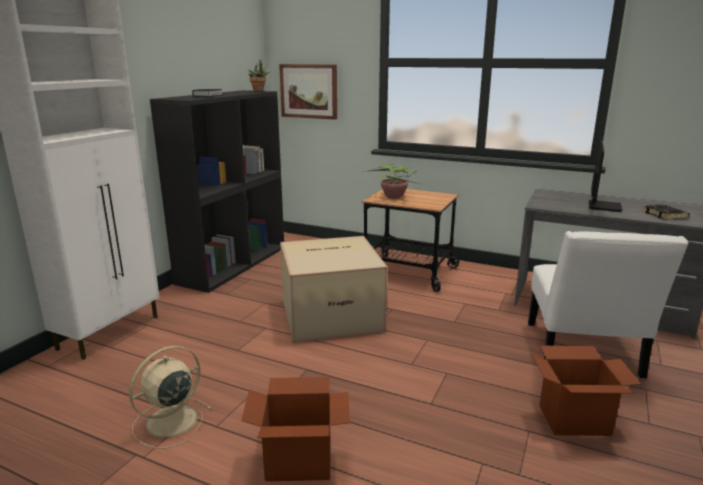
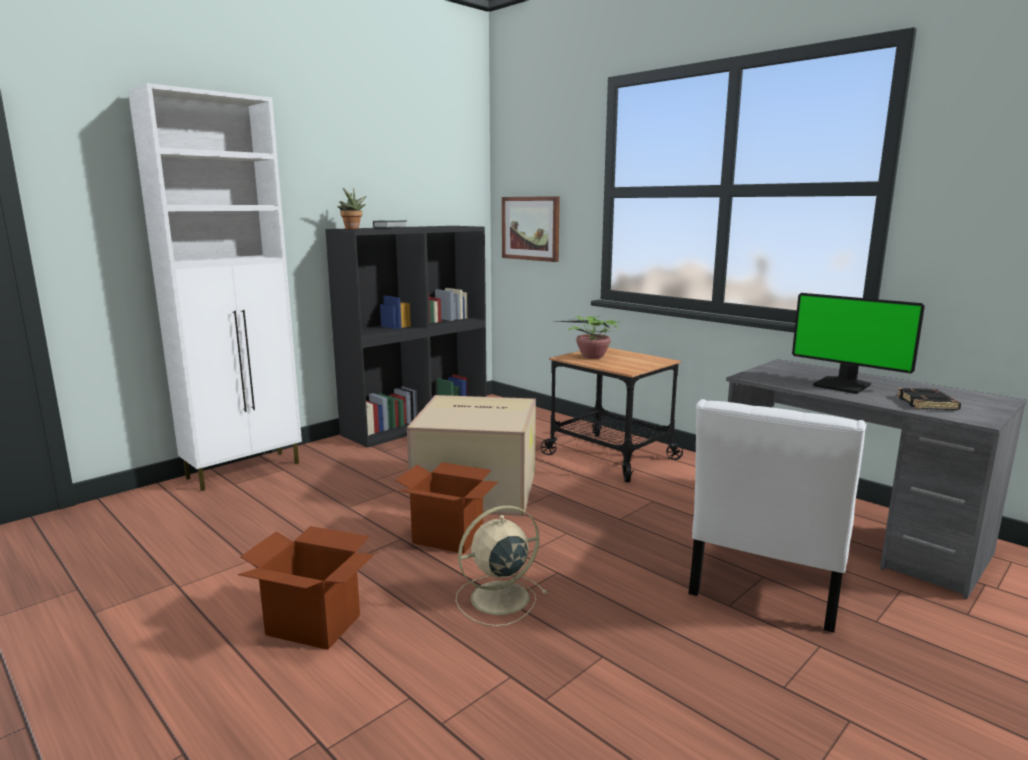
camera: 20 degrees right, 5 degrees down
beige fan [129,346,212,449] -> beige fan moved to [455,505,548,626]
potted plant [248,59,269,91] -> potted plant moved to [338,188,367,229]
cardboard box [531,346,641,436] -> cardboard box moved to [396,462,498,554]
monitor [589,140,622,212] -> monitor turned 90 degrees clockwise [792,293,925,394]

